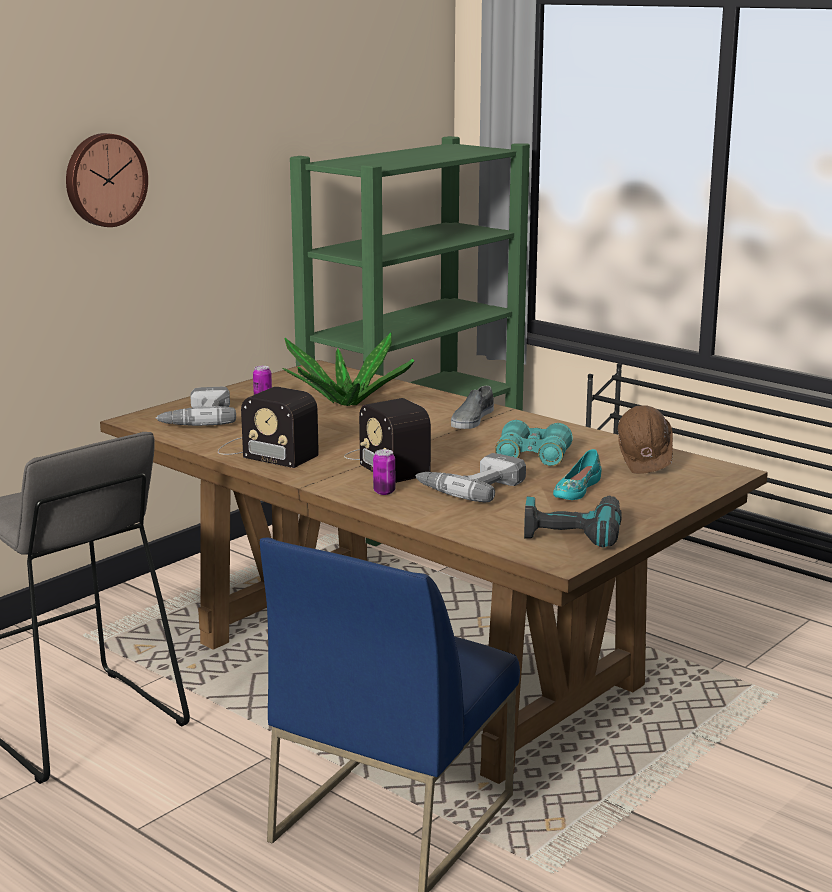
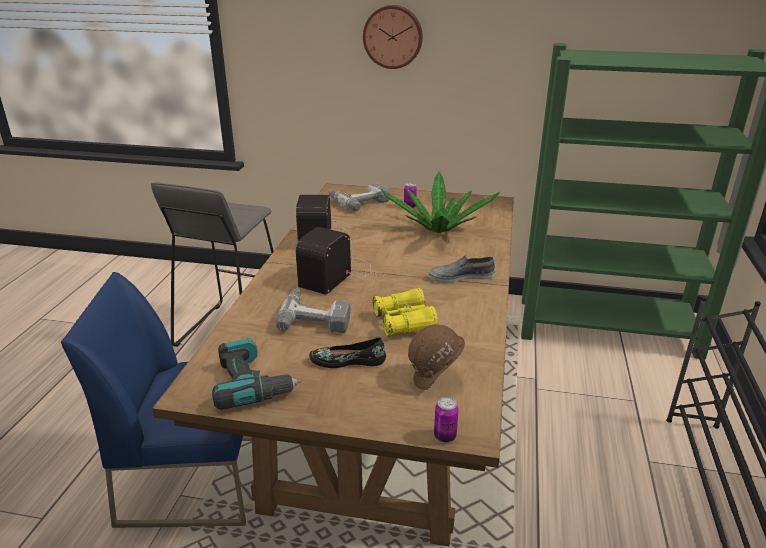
camera: 60 degrees right, 10 degrees up
can [373,449,395,495] -> can moved to [434,397,459,442]
turquoise binoculars [495,420,573,466] -> yellow binoculars [373,288,438,337]
turquoise shoe [553,449,602,500] -> black shoe [309,337,386,368]

